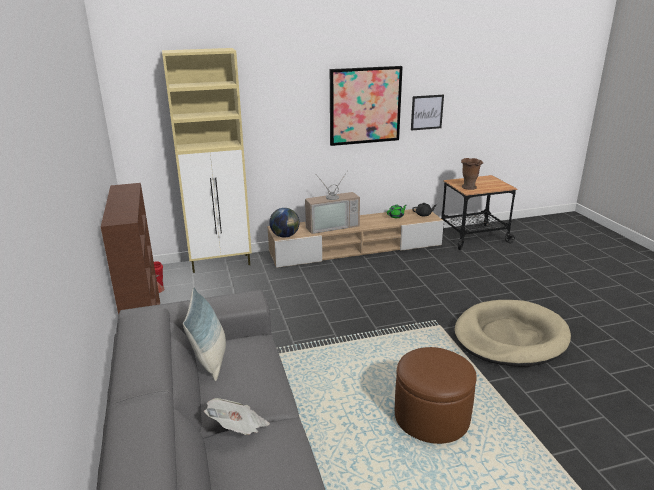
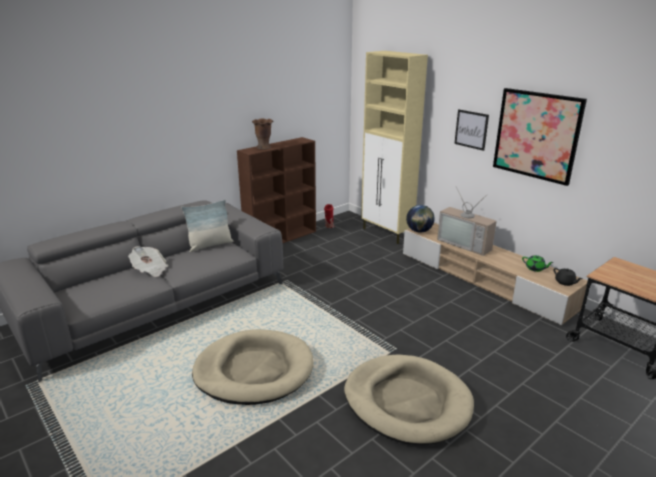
camera: 65 degrees right, 0 degrees up
brown ottoman [395,347,477,444] -> beige dog bed [192,329,314,405]
picture [411,95,444,131] -> picture moved to [454,109,489,151]
brown vase [461,158,484,190] -> brown vase moved to [252,118,273,150]

